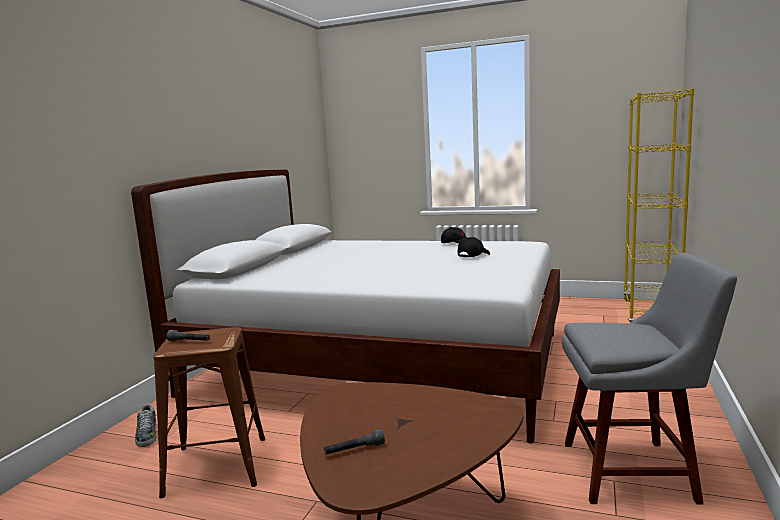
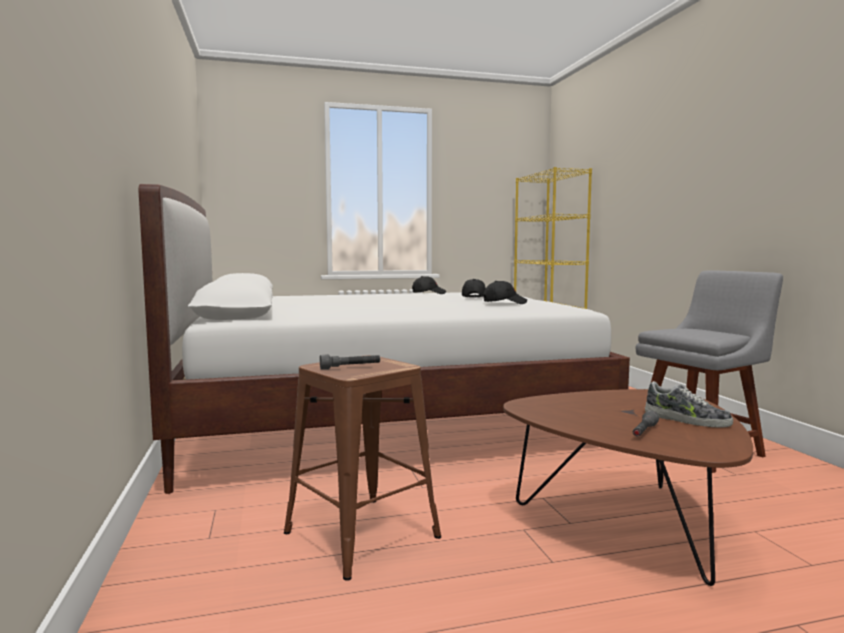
camera: 35 degrees left, 5 degrees down
shoe [135,403,156,447] -> shoe moved to [645,381,733,428]
none -> black cap [483,281,527,304]

